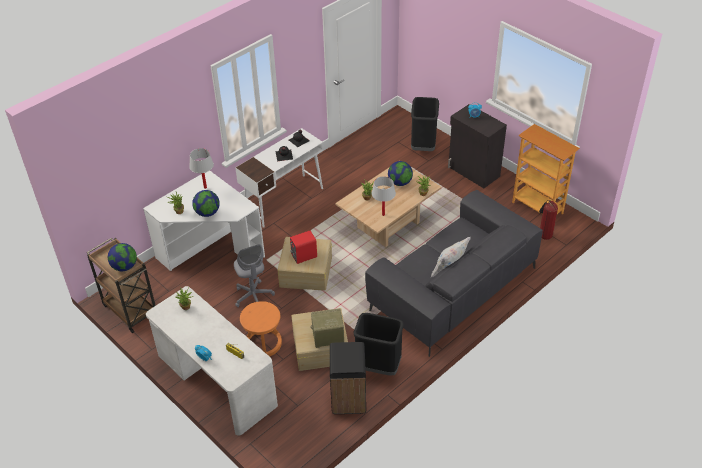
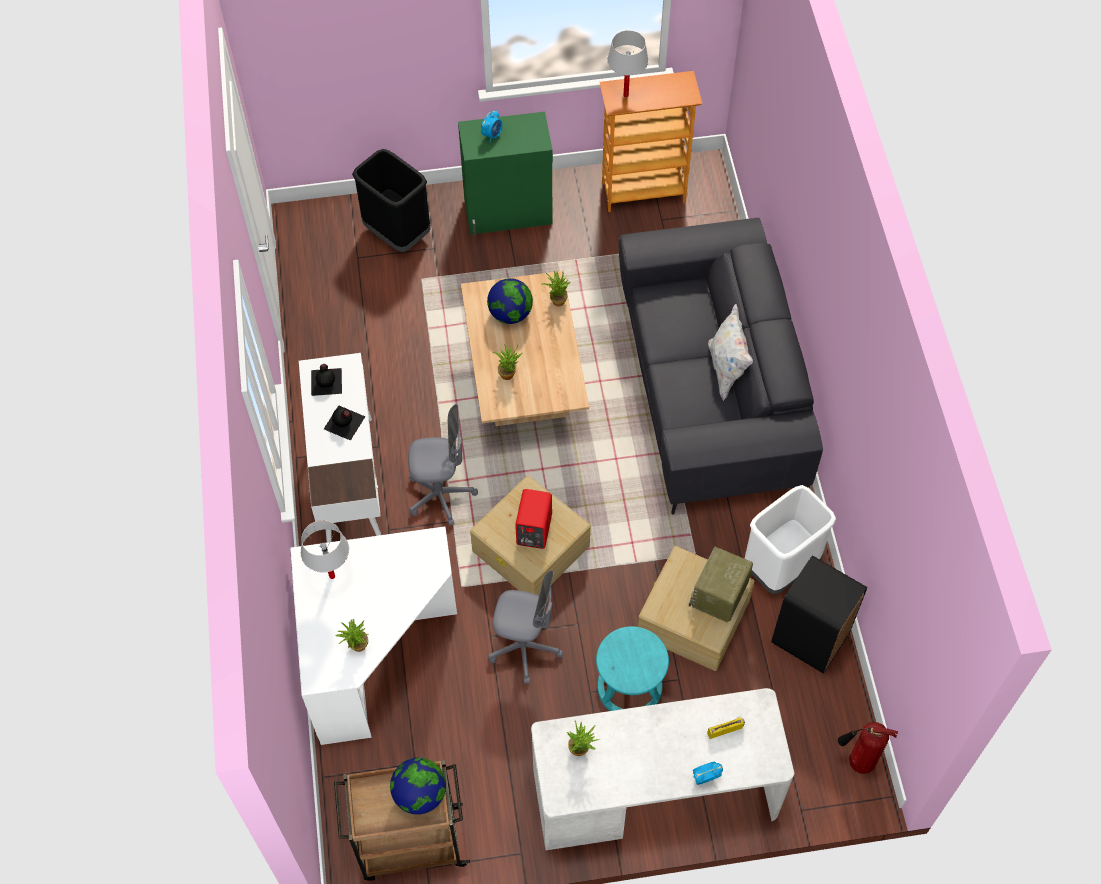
camera: 55 degrees left, 15 degrees up
globe [192,190,220,217] -> none
orange stool [240,301,282,357] -> turquoise stool [596,626,669,711]
black trash can [353,313,404,376] -> white trash can [744,485,836,594]
white table lamp [372,176,396,216] -> white table lamp moved to [607,30,649,97]
black cabinet [448,104,507,188] -> green cabinet [458,112,553,236]
fire extinguisher [539,200,558,240] -> fire extinguisher moved to [837,722,898,774]
none -> grey office chair [408,404,478,526]

